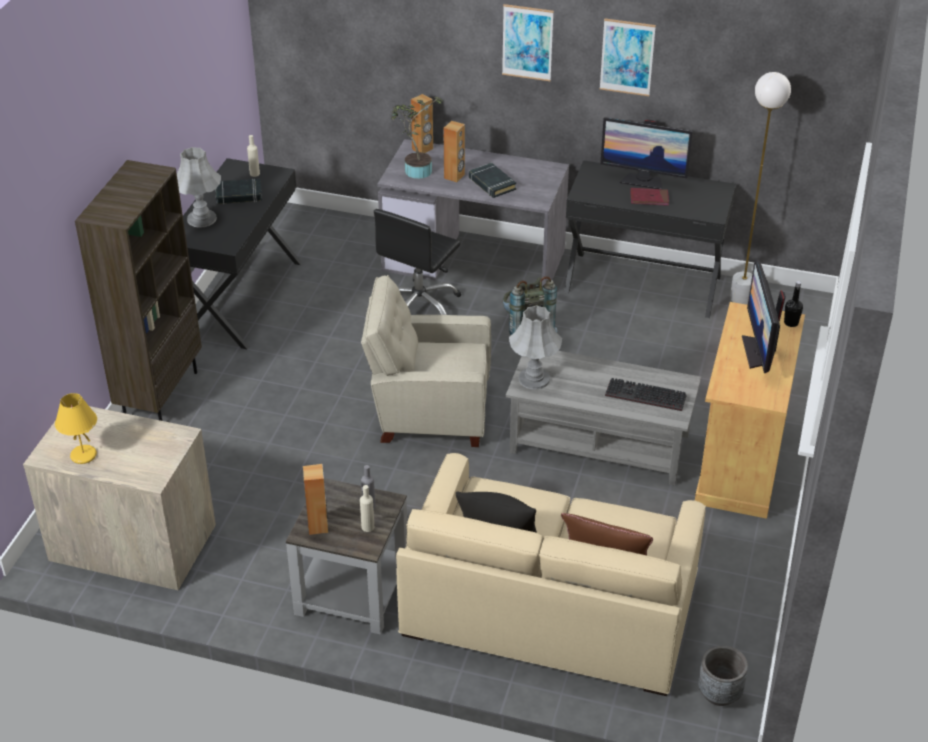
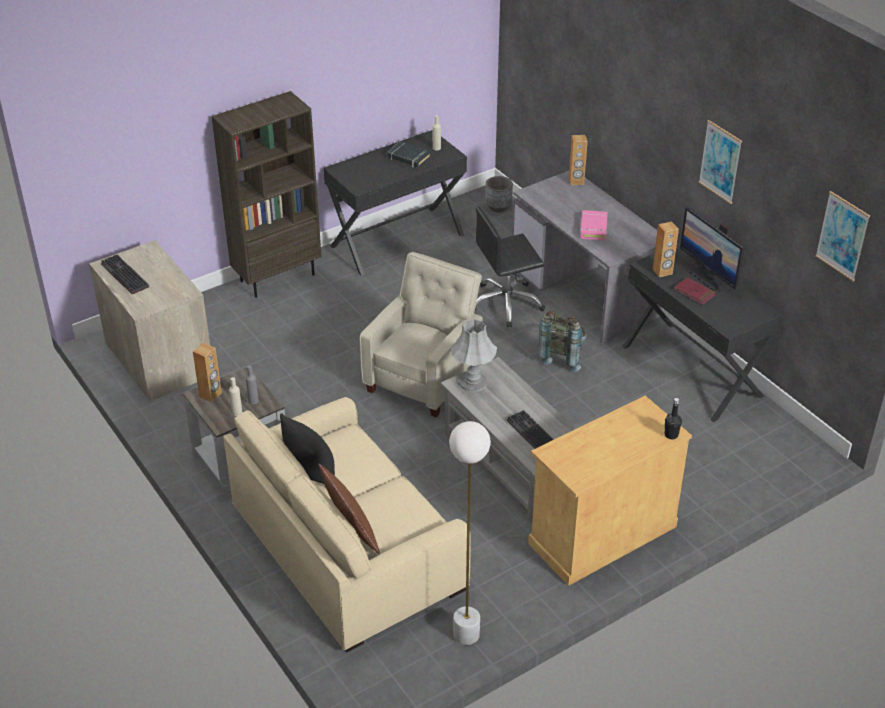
camera: 40 degrees right, 0 degrees up
yellow table lamp [55,393,97,464] -> keyboard [101,255,149,294]
grey table lamp [177,147,221,228] -> none
beige armchair [361,275,491,447] -> beige armchair turned 75 degrees clockwise [360,252,483,418]
potted plant [391,97,443,179] -> none
brown speaker [443,121,465,182] -> brown speaker moved to [653,221,679,277]
black book [469,163,516,198] -> pink book [580,210,608,241]
picture [502,4,554,81] -> picture moved to [815,191,870,281]
grey planter [698,645,748,706] -> grey planter moved to [485,176,513,213]
white floor lamp [730,72,791,305] -> white floor lamp moved to [449,421,491,645]
monitor [742,259,786,373] -> none

